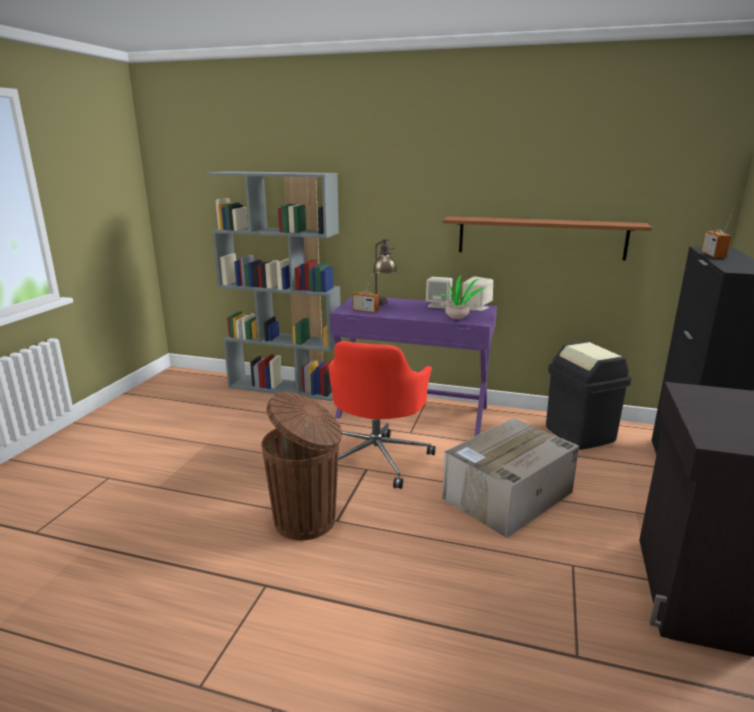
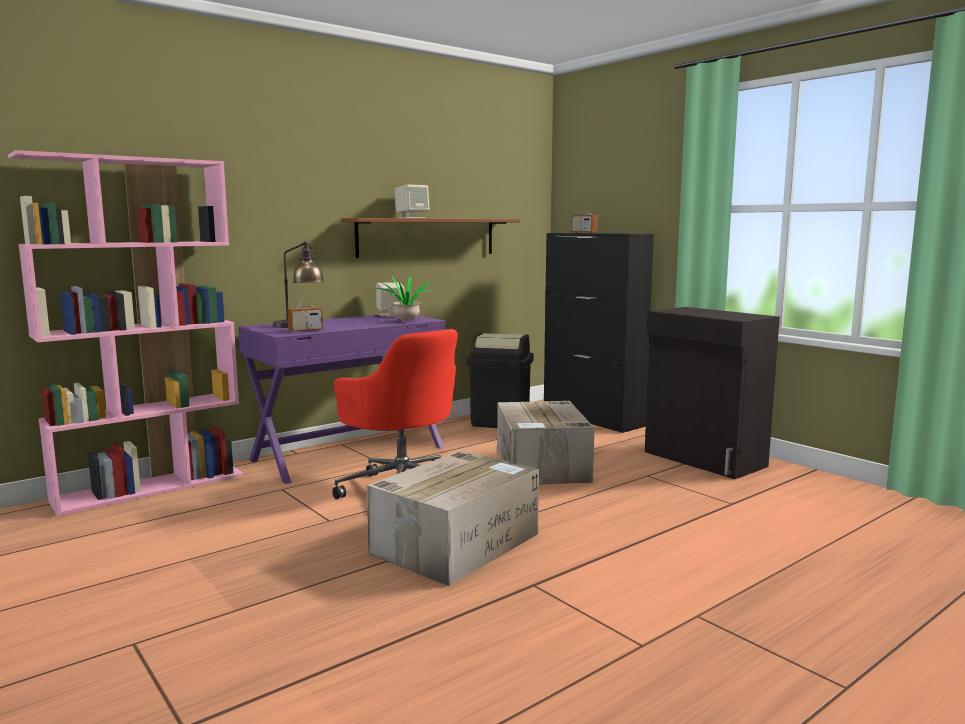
camera: 55 degrees left, 10 degrees down
grey bookcase [206,171,342,401] -> pink bookcase [8,150,244,516]
brown trash can [261,392,343,540] -> cardboard box [367,450,539,586]
beige speaker [426,277,453,309] -> beige speaker moved to [394,184,429,218]

